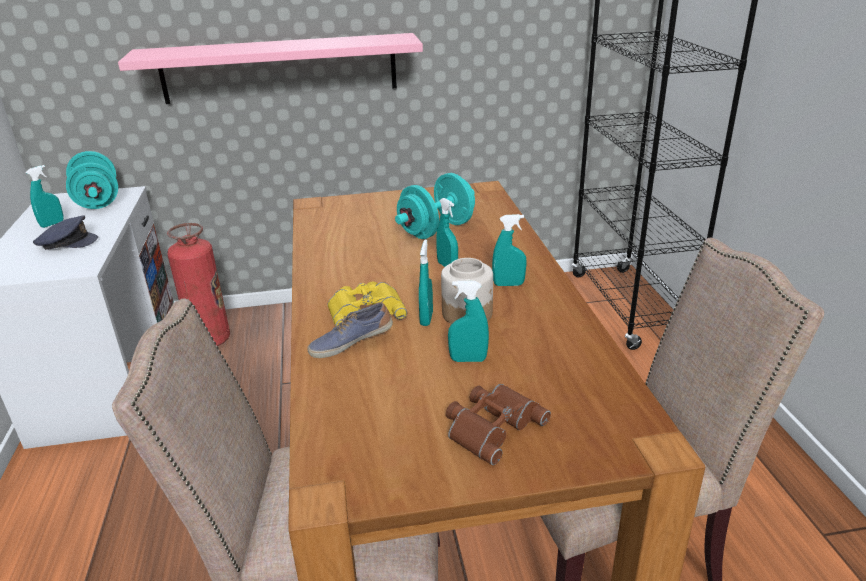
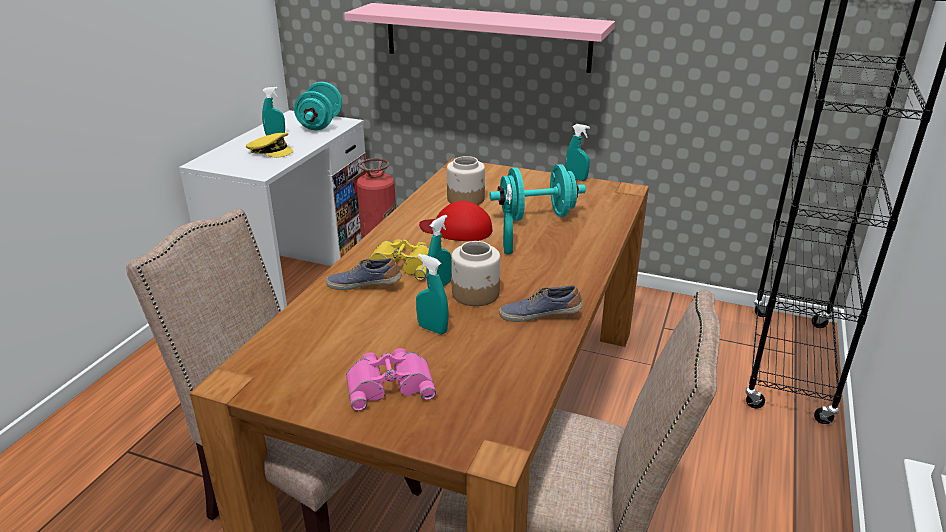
camera: 30 degrees right, 0 degrees up
grey cap [33,215,98,250] -> yellow cap [246,133,293,158]
brown binoculars [446,384,551,465] -> pink binoculars [346,348,436,411]
turquoise spray bottle [492,214,527,286] -> turquoise spray bottle moved to [565,124,590,181]
none -> red cap [419,201,492,241]
none -> jar [447,156,485,205]
none -> shoe [499,285,582,322]

